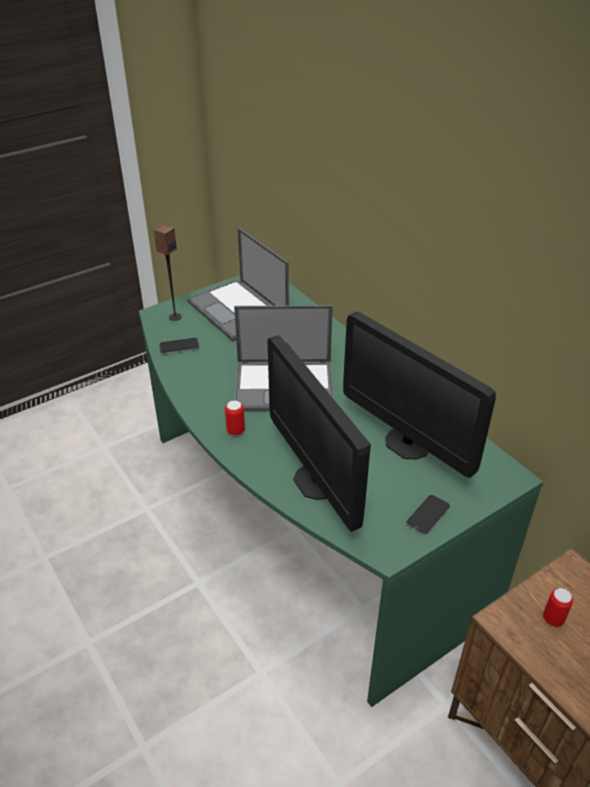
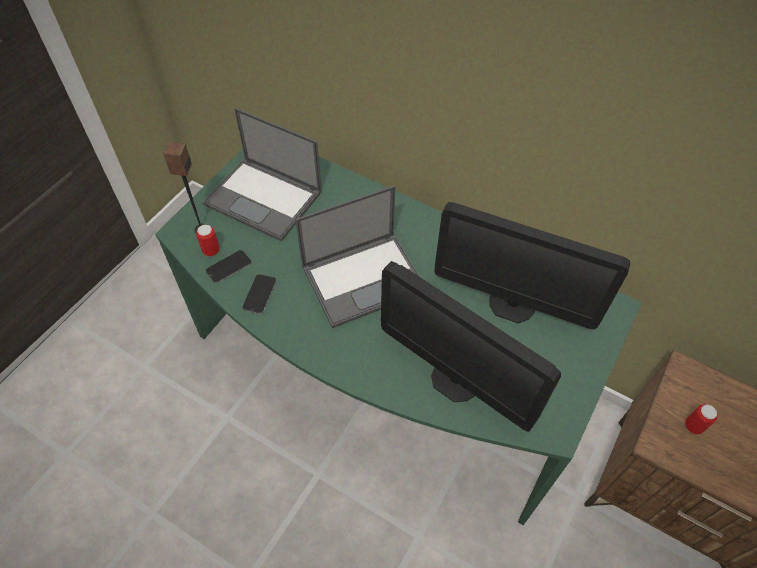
camera: 25 degrees left, 15 degrees up
can [225,400,245,436] -> can moved to [196,225,220,257]
phone [406,495,450,535] -> phone moved to [242,274,276,314]

